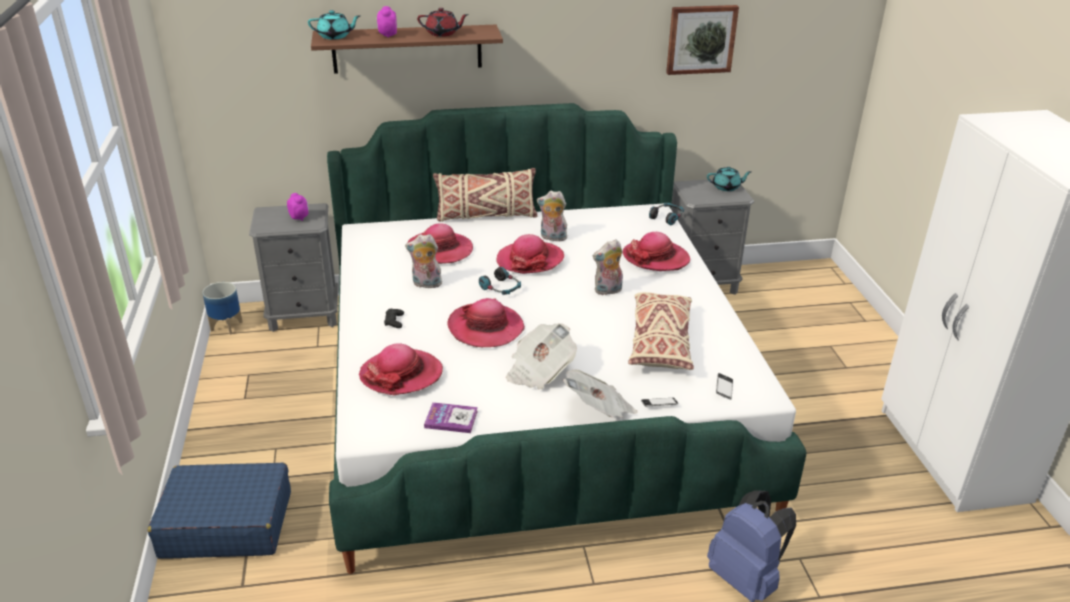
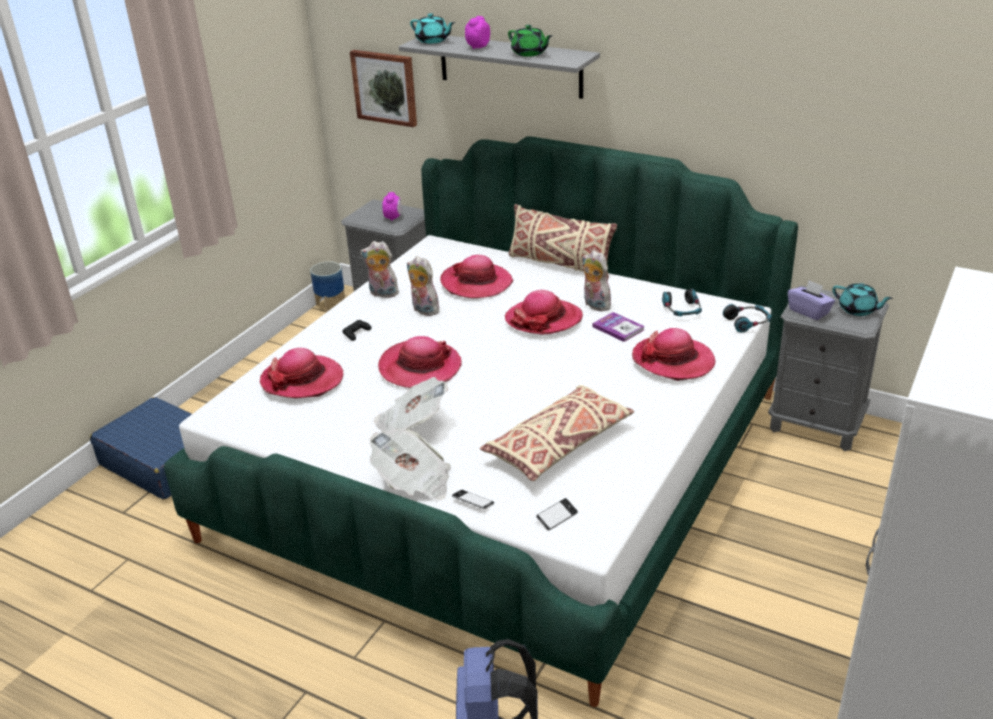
camera: 40 degrees right, 0 degrees up
brown shelf [311,25,503,74] -> grey shelf [399,36,600,99]
red teapot [417,8,469,37] -> green teapot [508,25,552,57]
book [424,402,478,433] -> book moved to [592,312,645,342]
headphones [479,267,521,295] -> headphones moved to [662,289,702,316]
plush toy [593,239,623,295] -> plush toy moved to [360,241,399,298]
picture [666,5,739,75] -> picture moved to [350,50,417,127]
none -> purple tissue box [788,280,835,320]

